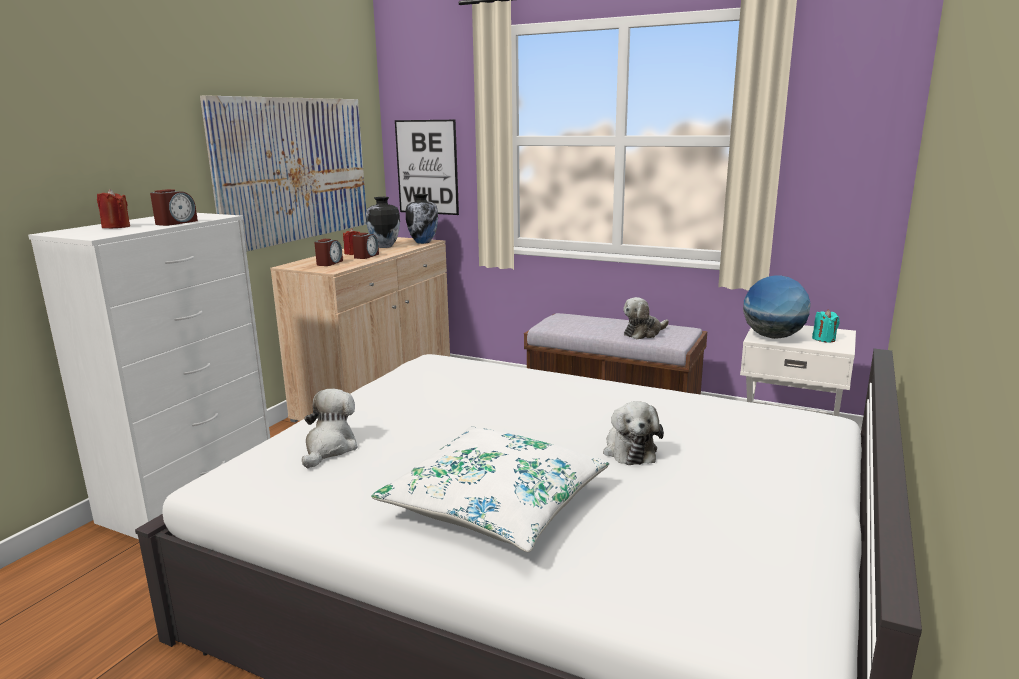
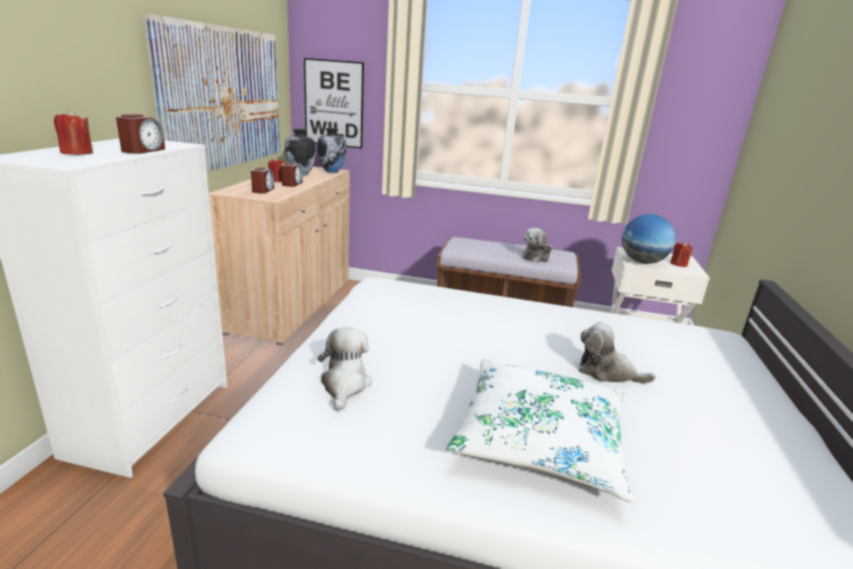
camera: 15 degrees left, 5 degrees up
plush toy [603,401,664,465] -> plush toy turned 135 degrees clockwise [579,322,656,383]
turquoise candle [812,309,840,343] -> red candle [670,242,693,267]

